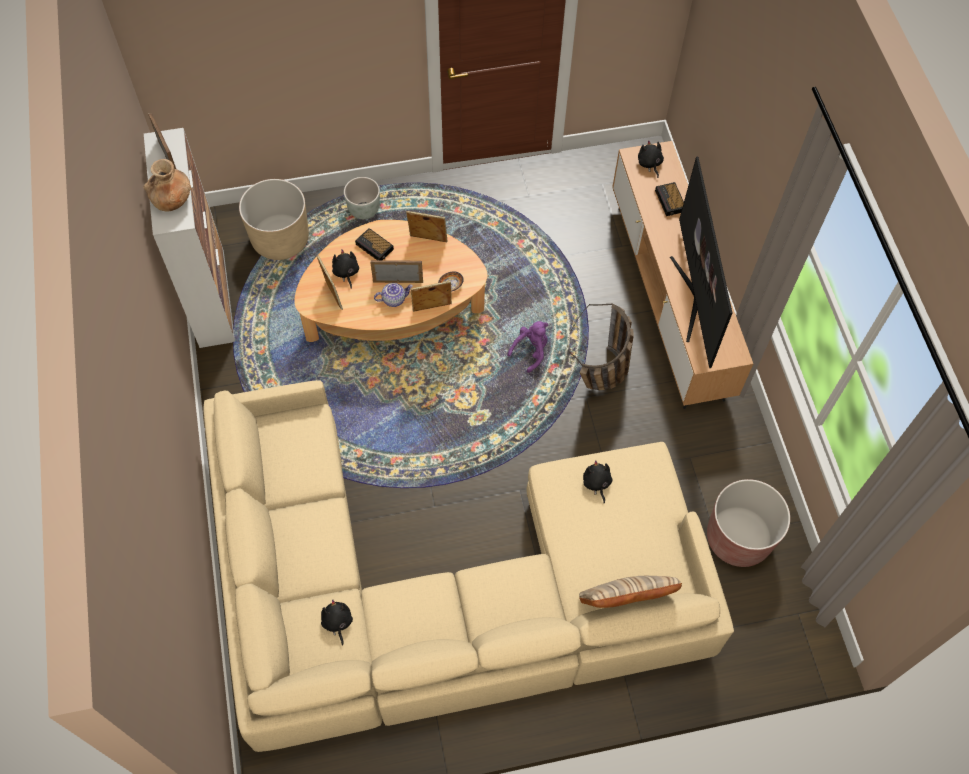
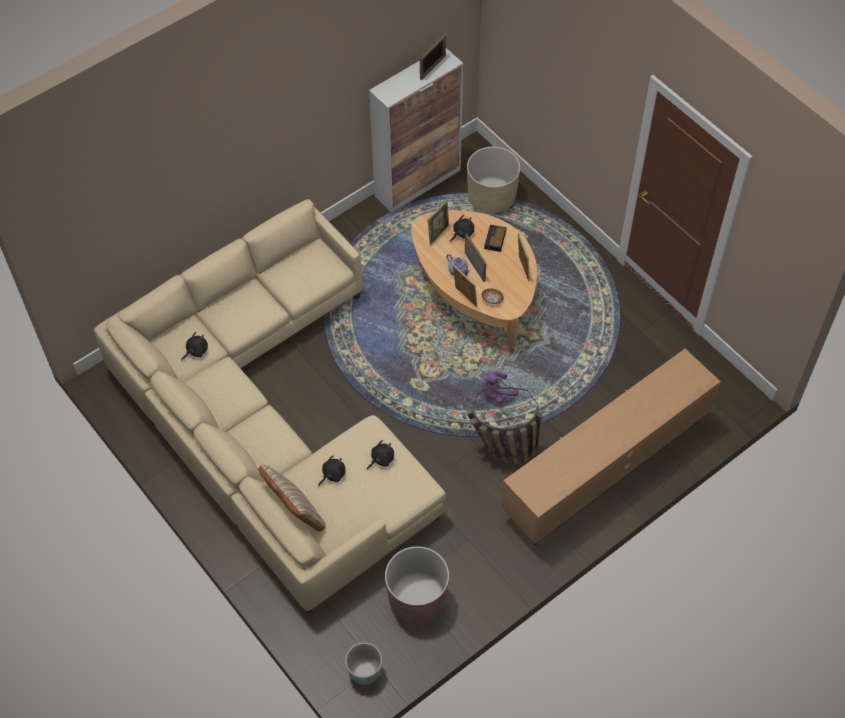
camera: 65 degrees right, 5 degrees down
brown vase [143,159,191,211] -> none
grey planter [344,177,380,219] -> grey planter moved to [345,643,382,685]
purple plush toy [507,321,548,373] -> purple plush toy turned 135 degrees clockwise [483,371,518,404]
black plush toy [638,140,664,178] -> black plush toy moved to [318,456,346,486]
alarm clock [655,182,684,216] -> none
television [670,157,732,368] -> none

